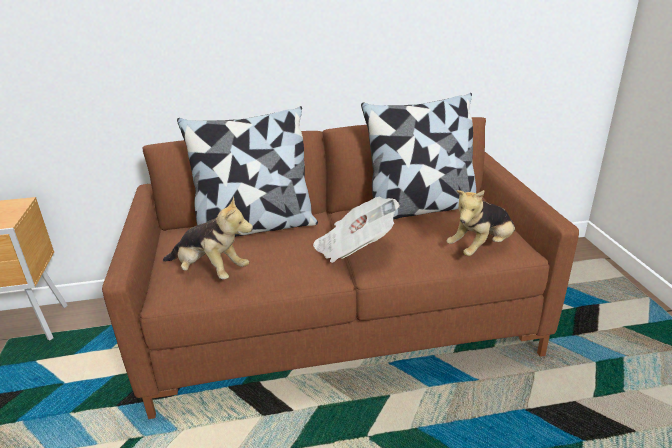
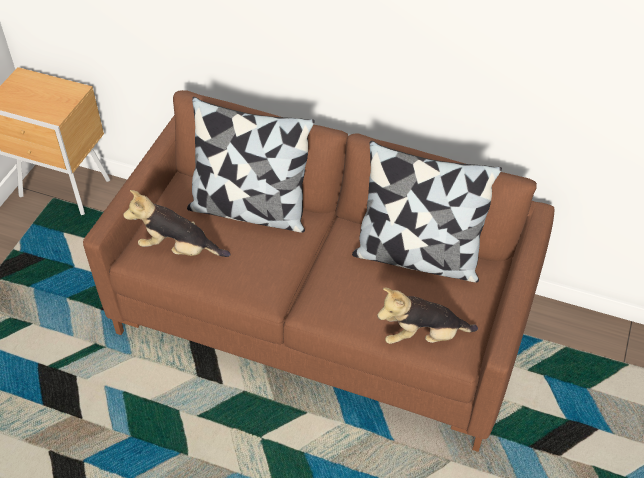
camera: 30 degrees right, 20 degrees up
plush toy [163,196,253,279] -> plush toy turned 135 degrees clockwise [123,190,231,257]
newspaper [313,197,400,263] -> none

